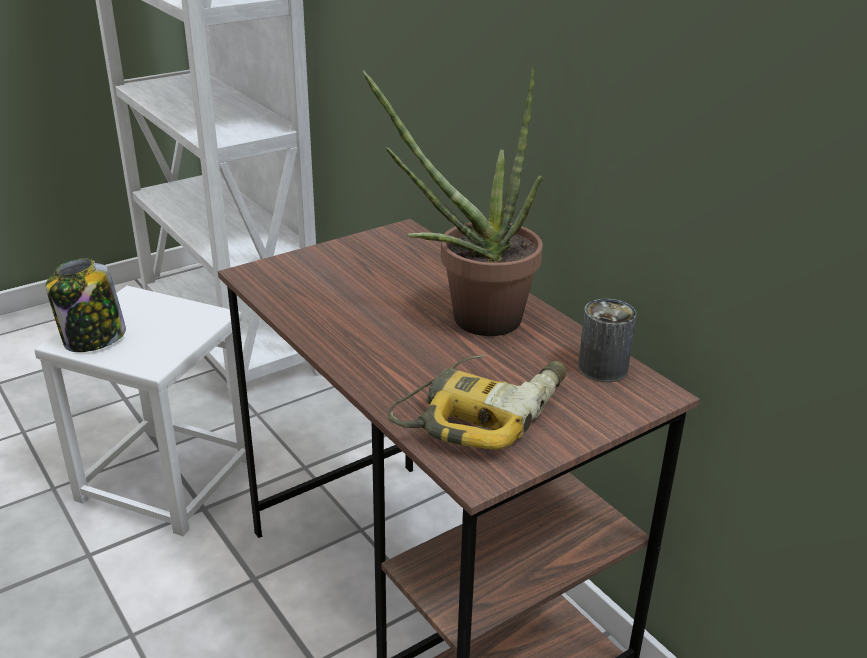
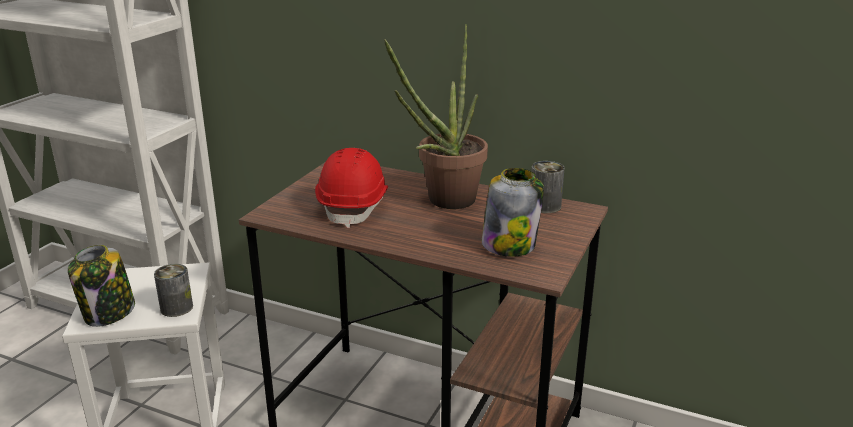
camera: 30 degrees left, 5 degrees down
power drill [388,354,566,449] -> jar [482,168,544,257]
none -> can [154,264,193,317]
none -> red hard hat [315,148,388,228]

